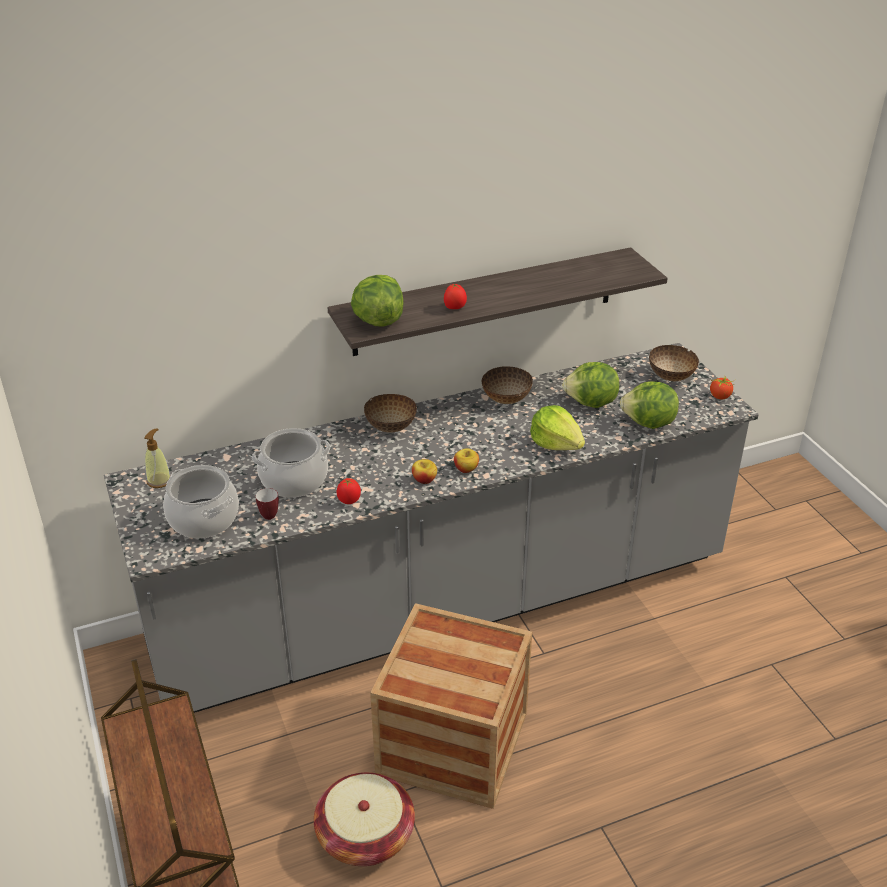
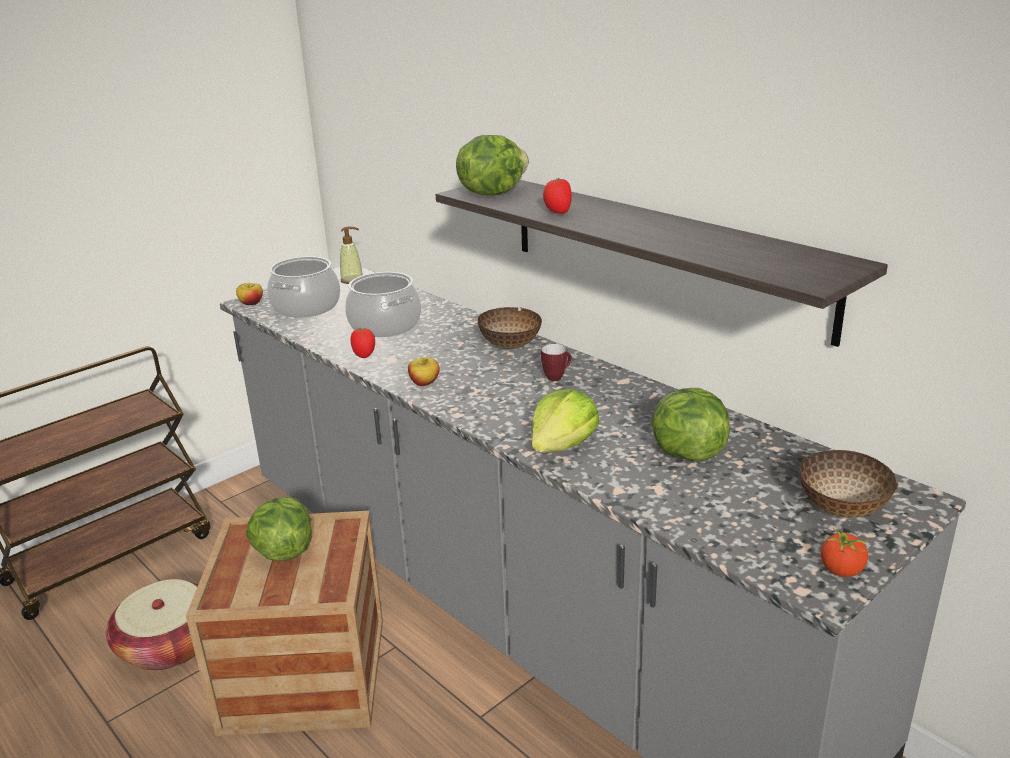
camera: 70 degrees right, 10 degrees down
mug [256,488,279,520] -> mug moved to [541,344,572,381]
apple [454,448,479,473] -> apple moved to [236,283,263,305]
bowl [482,366,533,404] -> none
lettuce [620,381,679,429] -> lettuce moved to [246,497,312,561]

